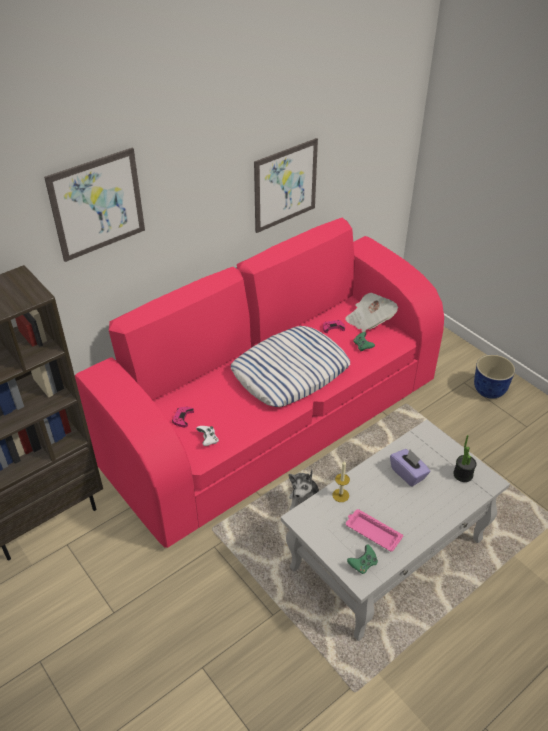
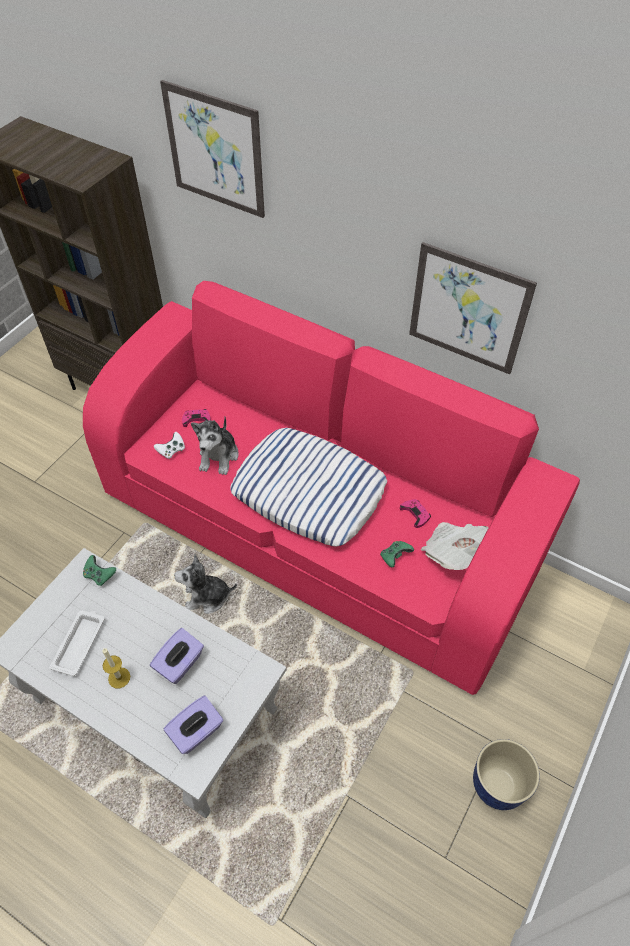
camera: 70 degrees right, 10 degrees up
candle [332,461,350,502] -> candle moved to [102,648,130,688]
pink tray [346,509,403,552] -> white tray [49,610,104,676]
green game controller [347,544,378,574] -> green game controller moved to [83,555,116,586]
potted plant [453,435,477,482] -> purple tissue box [164,696,223,754]
none -> plush toy [191,417,238,475]

